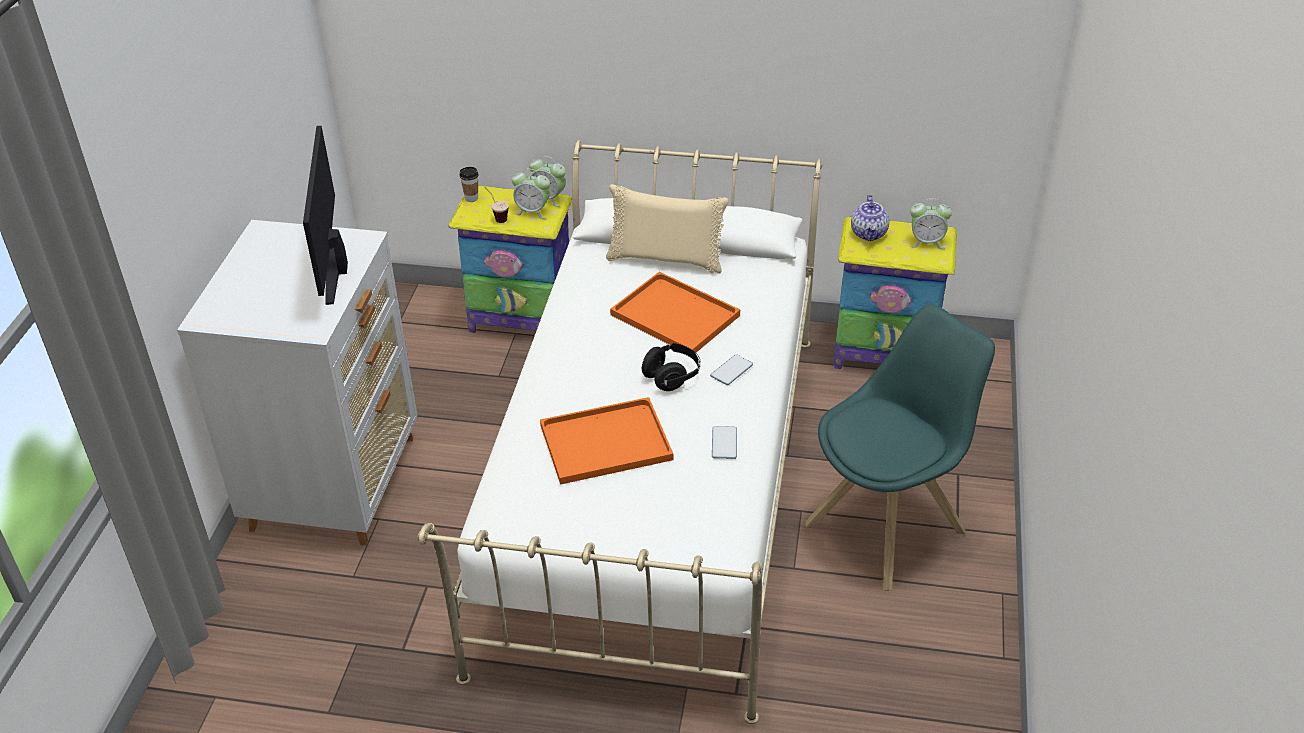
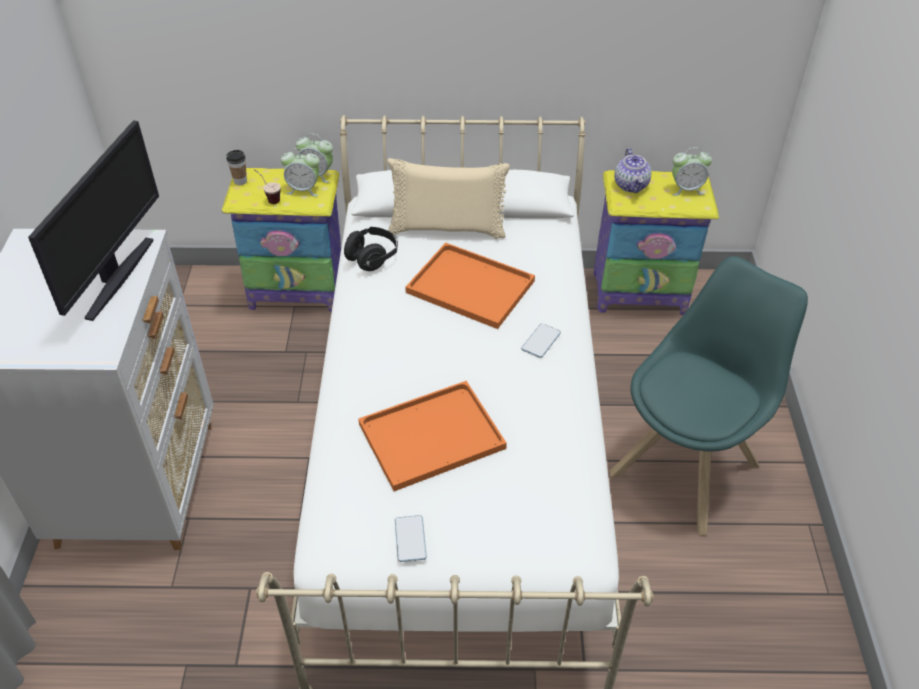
camera: 10 degrees left, 5 degrees up
monitor [303,126,348,305] -> monitor turned 150 degrees counterclockwise [28,120,159,321]
black headphones [642,343,700,391] -> black headphones moved to [344,227,398,271]
phone [712,426,737,459] -> phone moved to [395,515,427,562]

